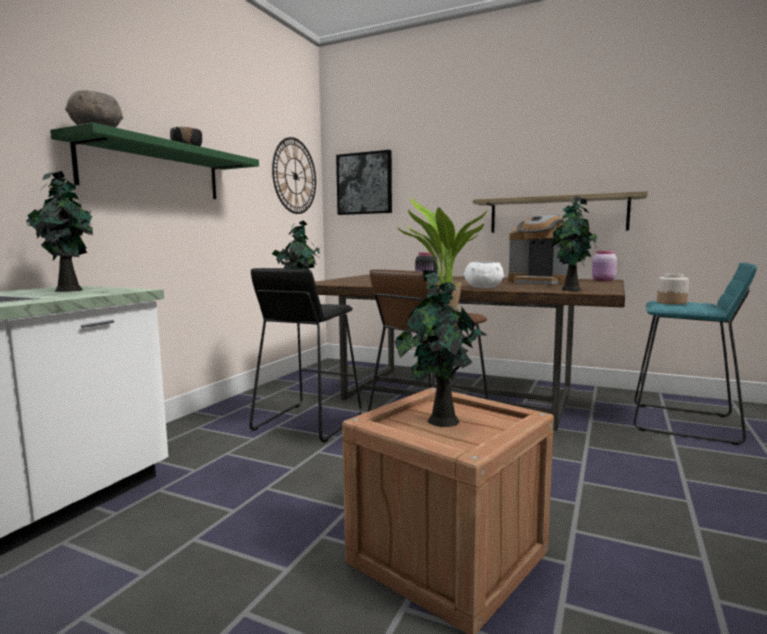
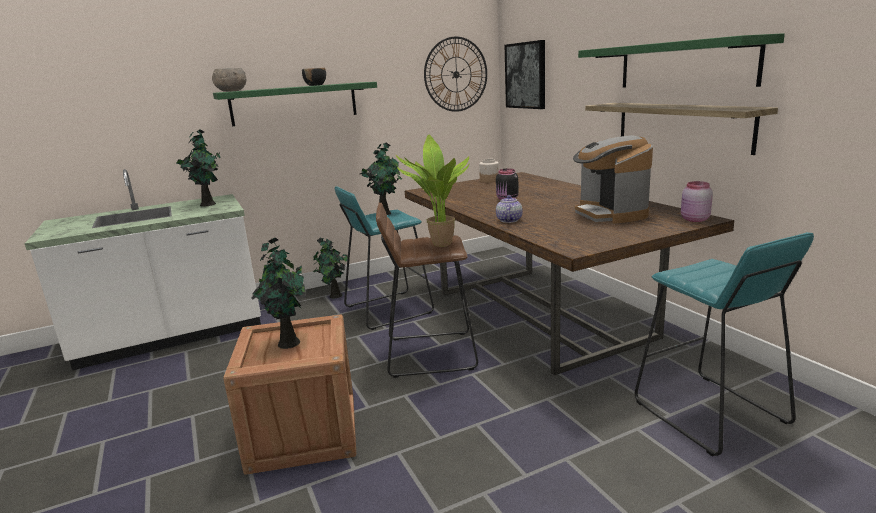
camera: 40 degrees right, 10 degrees up
black stool [249,268,362,443] -> turquoise stool [335,186,434,330]
white bowl [464,262,504,288] -> teapot [496,195,523,223]
potted plant [551,196,597,291] -> potted plant moved to [313,237,348,298]
jar [657,274,689,304] -> jar moved to [479,159,499,183]
none -> green shelf [578,33,785,87]

